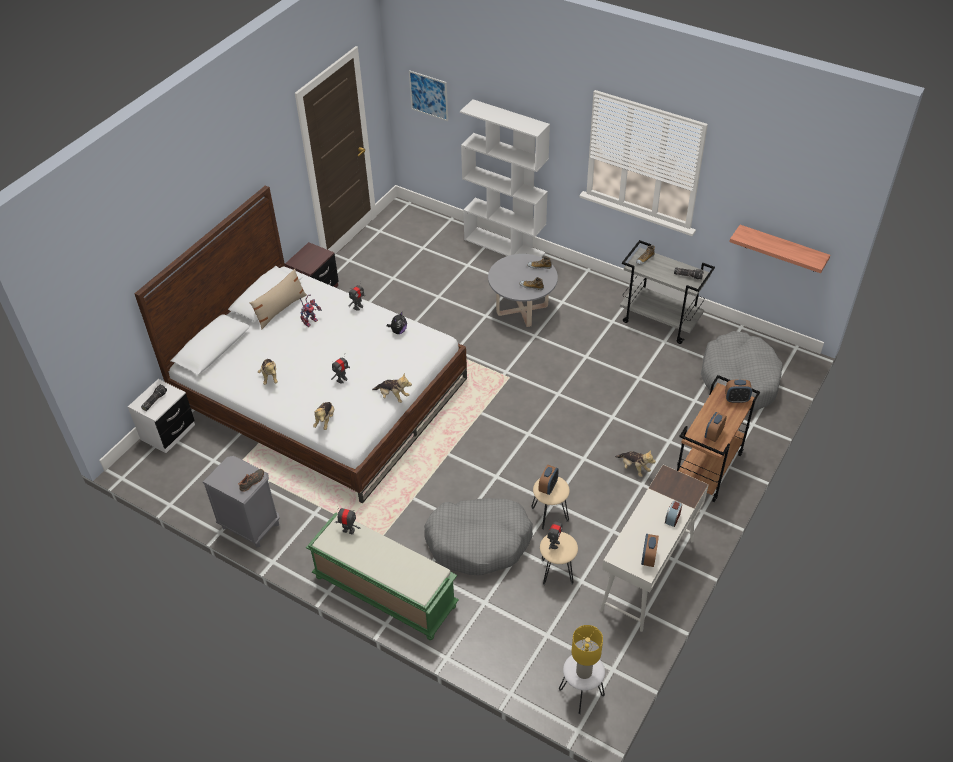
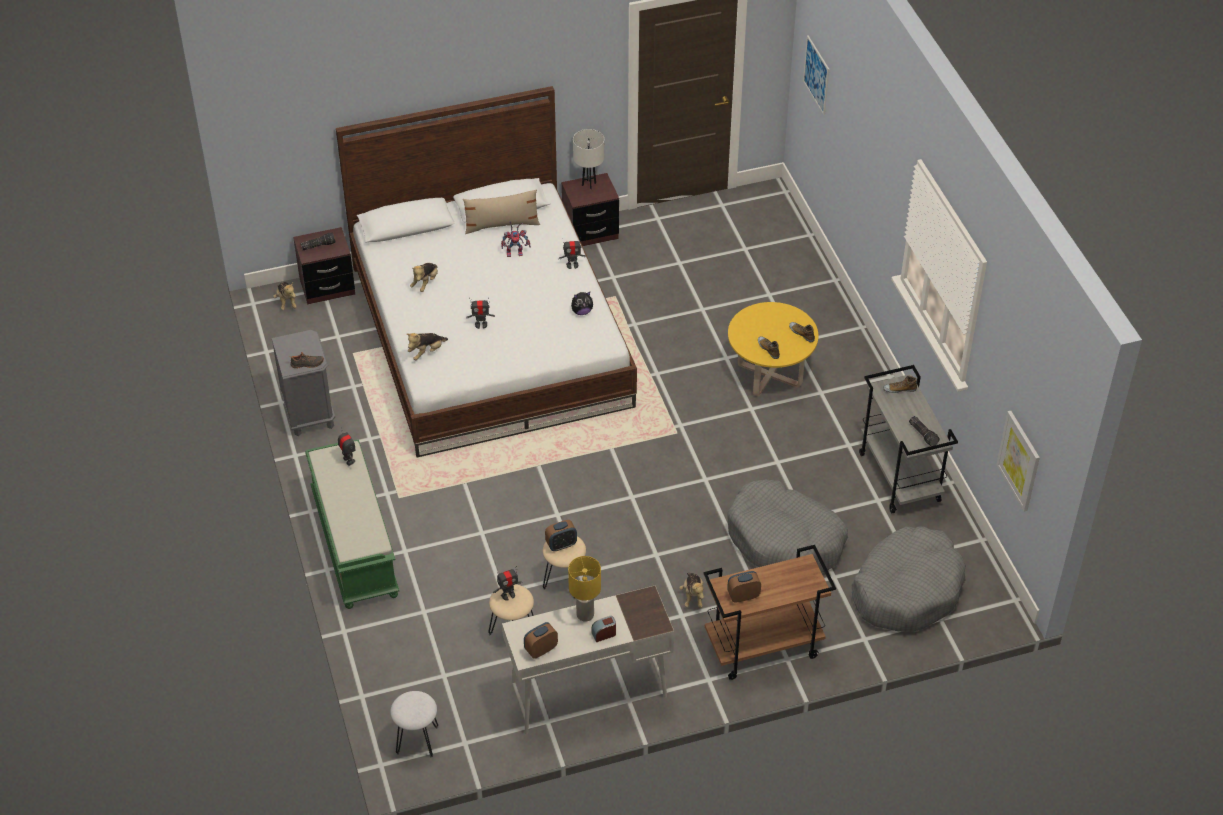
camera: 40 degrees right, 0 degrees up
white nightstand [128,379,195,453] -> brown nightstand [293,227,355,305]
plush toy [372,373,412,403] -> plush toy moved to [273,282,297,310]
grey dog bed [424,498,533,576] -> grey dog bed moved to [727,480,848,573]
white bookcase [460,99,550,257] -> none
grey coffee table [488,254,558,327] -> yellow coffee table [728,302,819,397]
yellow table lamp [572,625,603,679] -> yellow table lamp moved to [568,556,601,622]
alarm clock [725,380,752,403] -> none
shelf [729,225,830,273] -> picture [996,411,1040,512]
none -> white table lamp [573,129,604,189]

